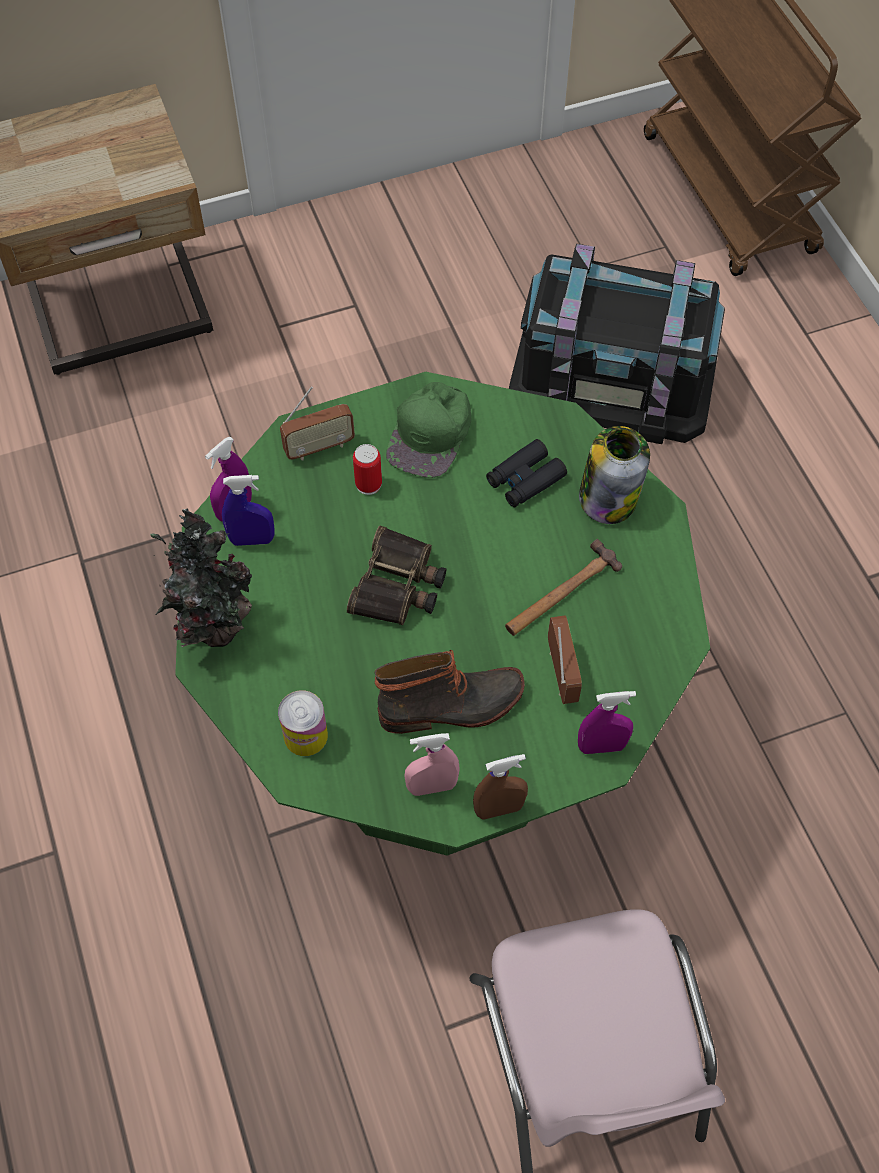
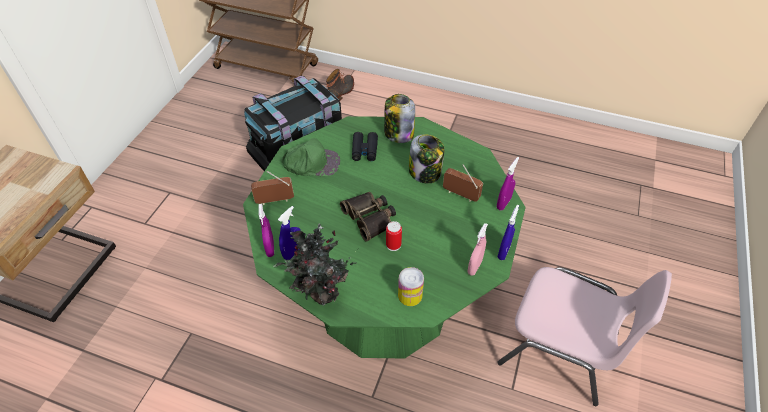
camera: 50 degrees left, 10 degrees down
radio [280,386,355,460] -> radio turned 120 degrees counterclockwise [251,171,294,205]
can [353,444,382,495] -> can moved to [386,221,402,251]
boot [374,650,525,734] -> boot moved to [326,69,354,101]
green cap [386,382,472,478] -> green cap turned 60 degrees counterclockwise [282,138,340,176]
brown spray bottle [473,754,528,820] -> blue spray bottle [498,205,519,260]
hammer [505,539,622,636] -> jar [409,134,444,183]

